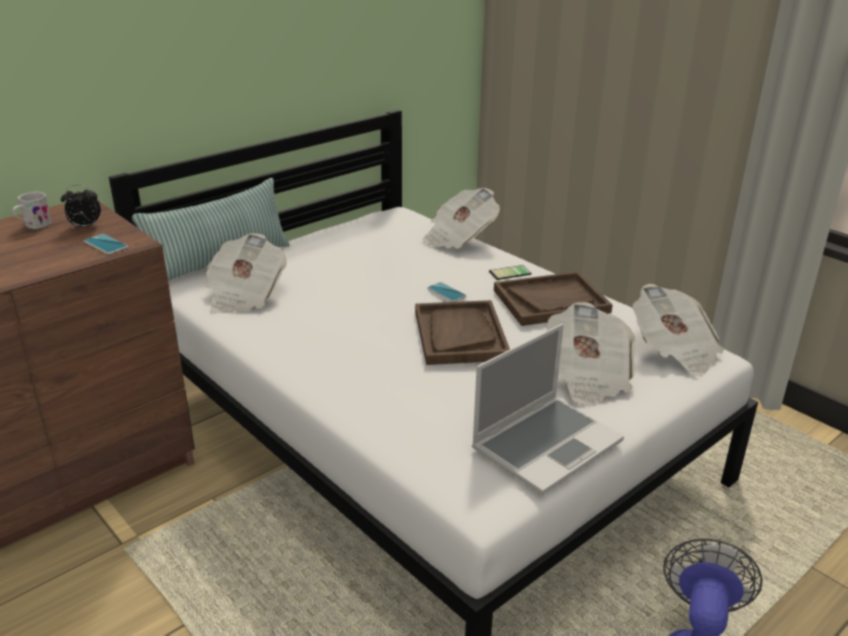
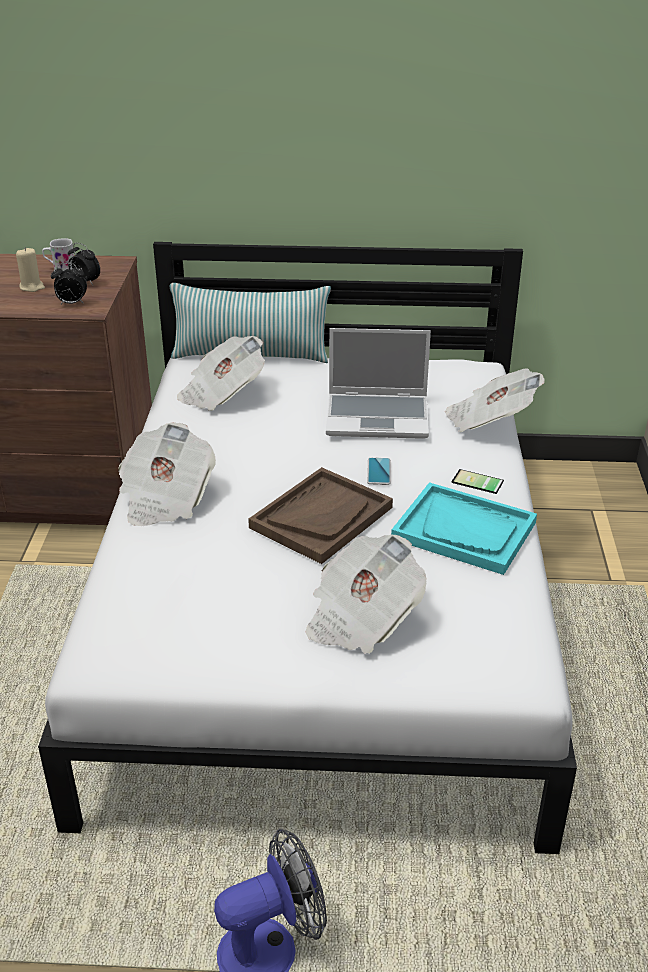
camera: 45 degrees right, 5 degrees up
phone [84,234,129,255] -> alarm clock [51,263,87,304]
laptop [472,324,624,495] -> laptop moved to [326,328,431,439]
brown tray [494,271,613,326] -> turquoise tray [391,482,537,575]
newspaper [632,284,724,377] -> newspaper moved to [118,422,216,526]
none -> beige candle [16,247,45,292]

